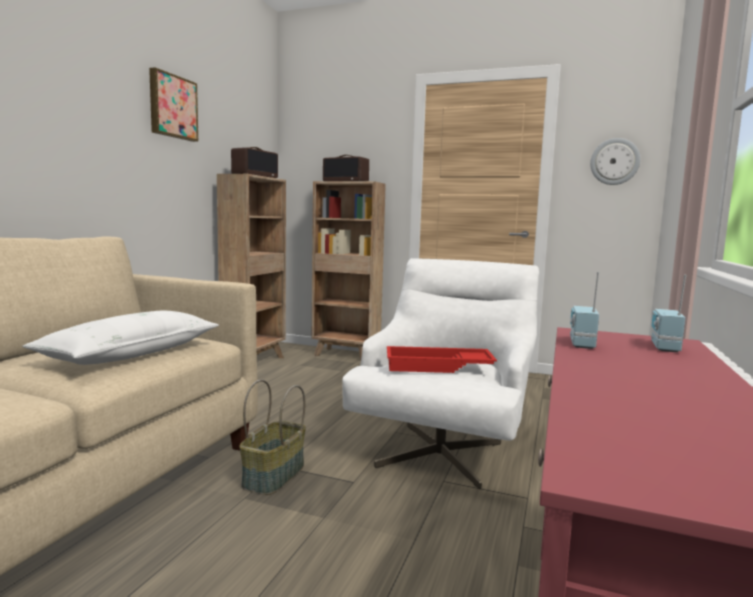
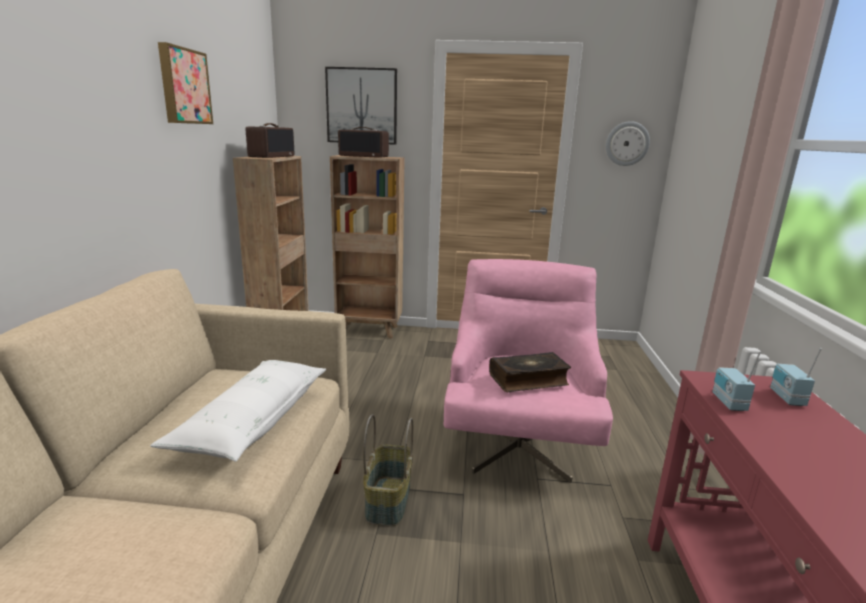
camera: 15 degrees left, 10 degrees up
white armchair [342,258,539,489] -> pink armchair [443,259,613,483]
red tray [387,346,497,373] -> book [489,352,571,392]
none -> picture [325,67,397,145]

